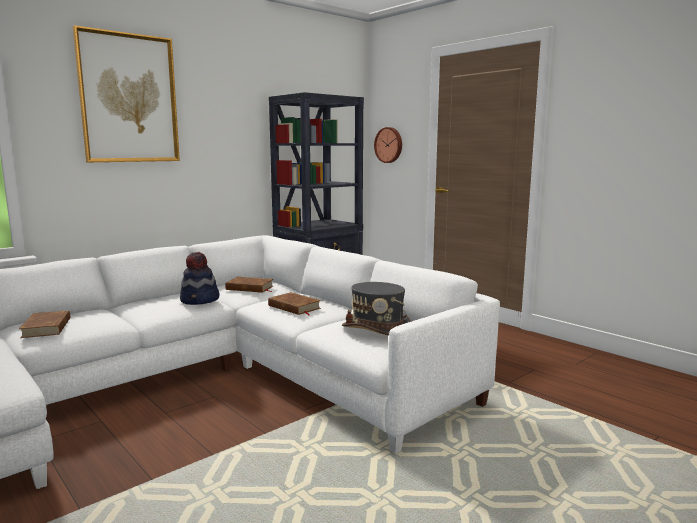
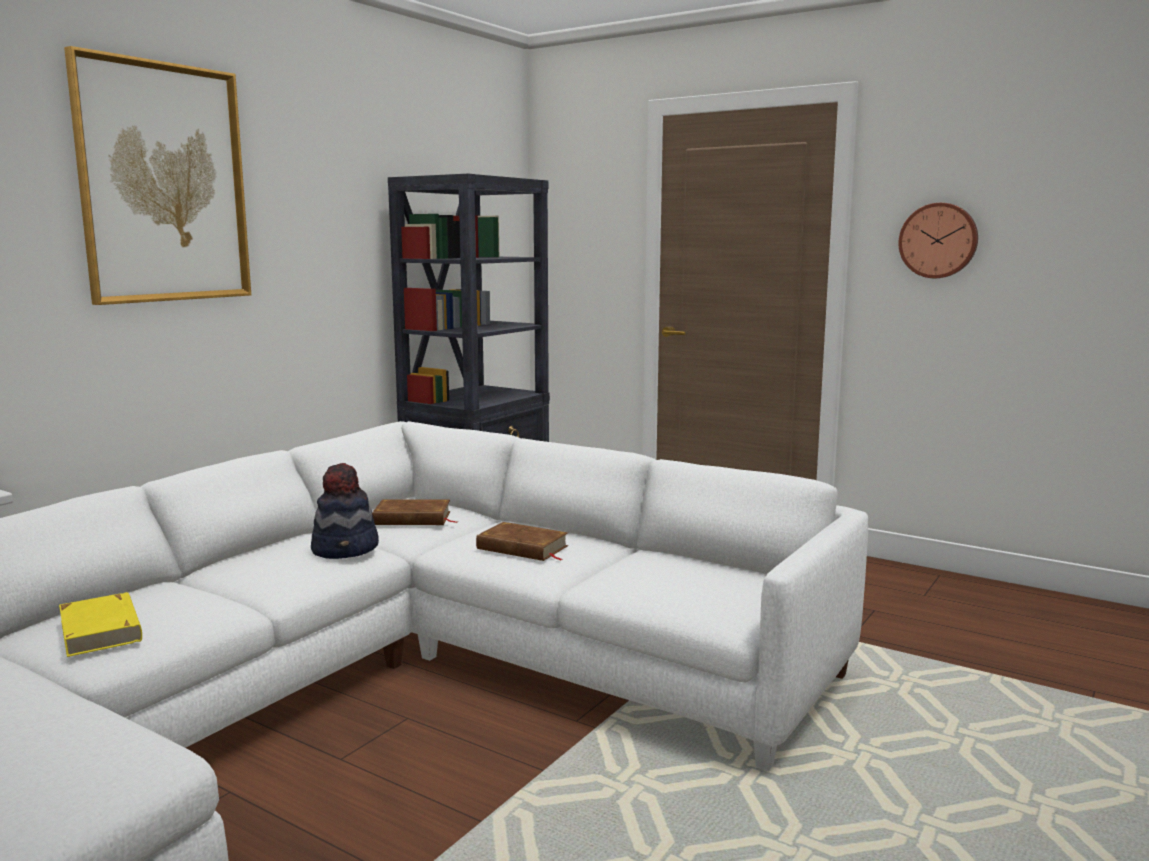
camera: 15 degrees left, 0 degrees up
brown book [19,310,70,338] -> yellow book [59,592,142,657]
grey hat [342,282,412,336] -> none
wall clock [374,127,402,163] -> wall clock moved to [899,203,978,278]

